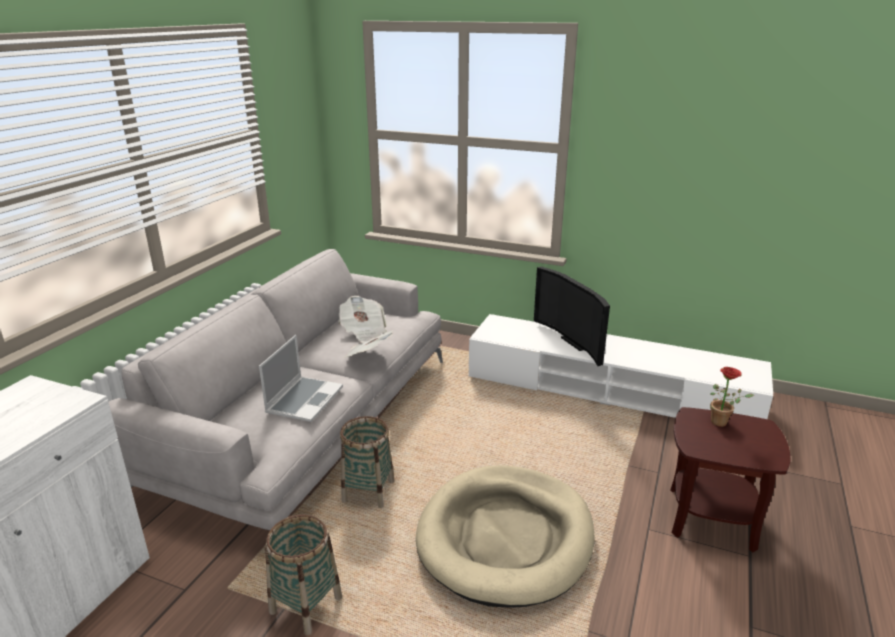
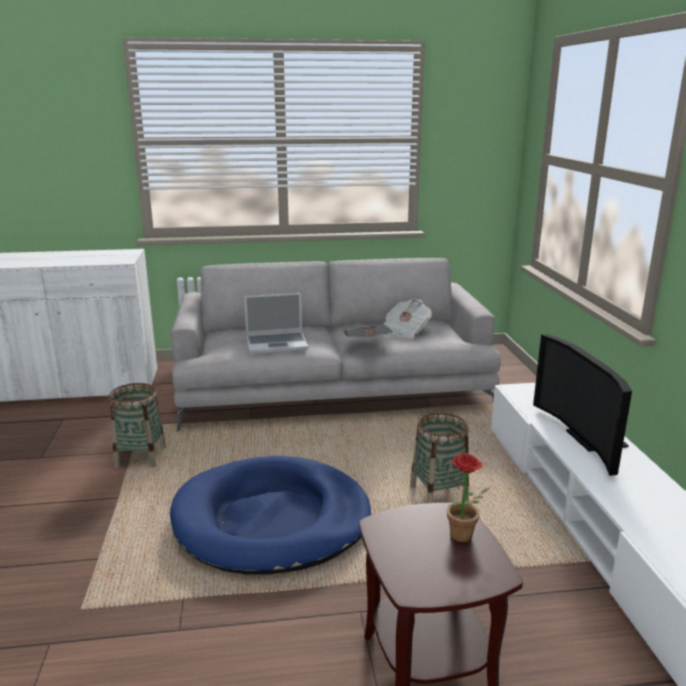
camera: 60 degrees right, 5 degrees down
basket [340,416,394,508] -> basket moved to [410,413,469,504]
beige dog bed [416,465,595,608] -> blue dog bed [170,456,371,575]
television [534,267,610,366] -> television turned 45 degrees counterclockwise [533,334,632,476]

